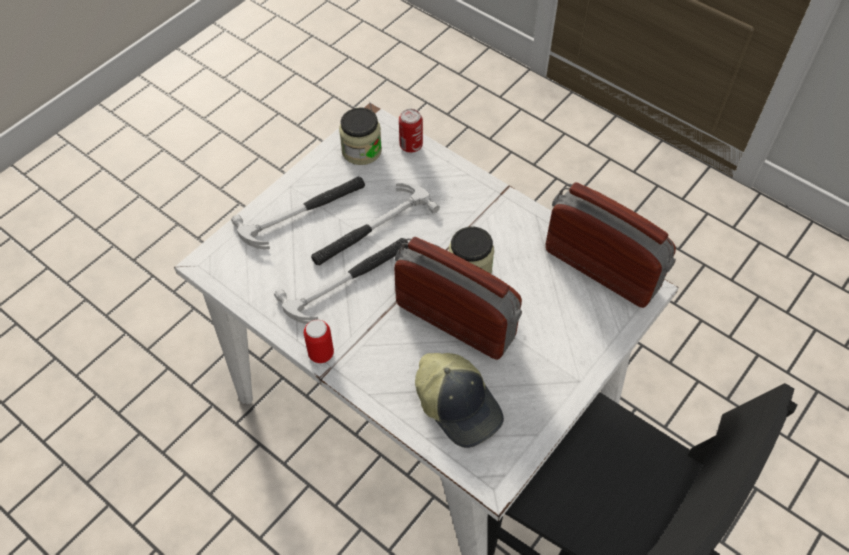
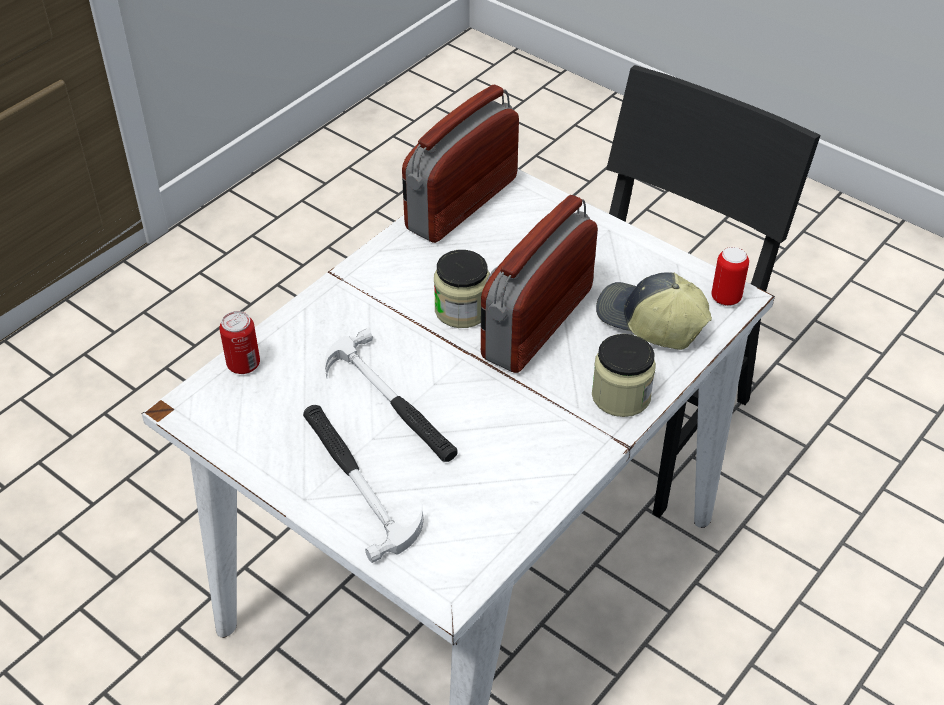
camera: 90 degrees left, 10 degrees down
hammer [274,238,408,324] -> none
can [304,320,334,363] -> can moved to [711,247,749,306]
jar [339,107,382,165] -> jar moved to [592,334,656,417]
cap [415,353,504,448] -> cap turned 105 degrees counterclockwise [596,272,712,350]

